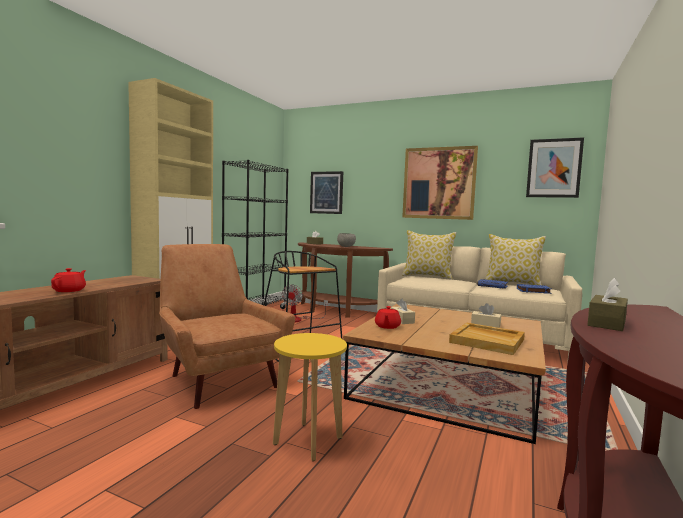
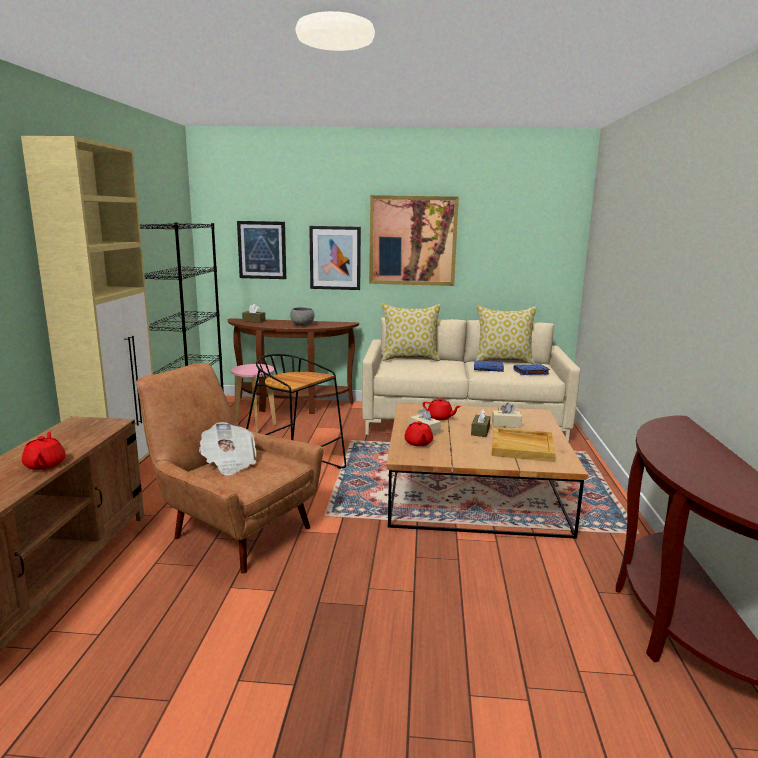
camera: 20 degrees left, 10 degrees up
yellow stool [273,333,347,461] -> none
fan [281,284,328,322] -> pink stool [231,364,276,433]
picture [526,137,584,198] -> picture moved to [309,226,361,290]
brown tissue box [587,278,628,331] -> brown tissue box moved to [471,408,491,437]
none -> newspaper [199,422,256,476]
none -> red teapot [423,398,461,420]

